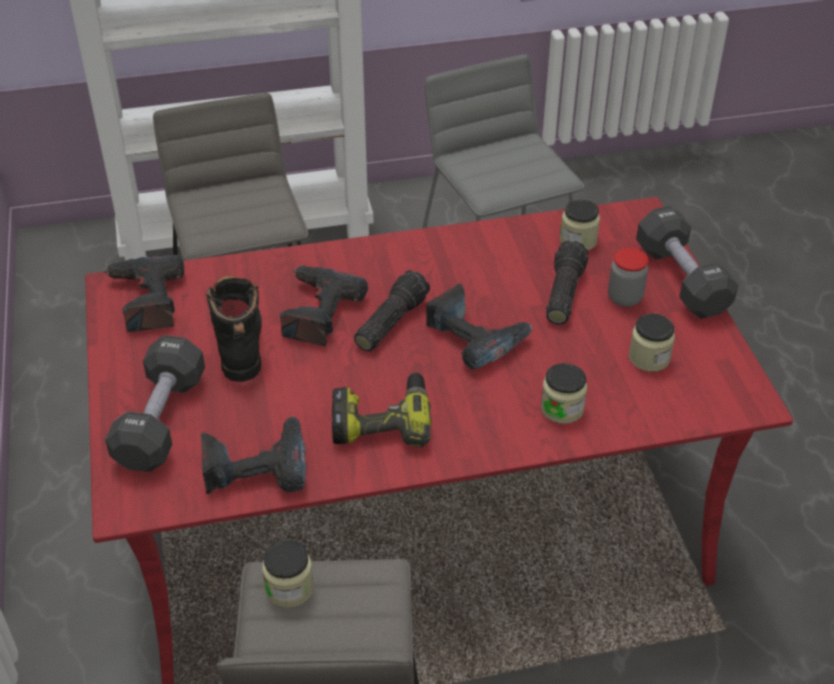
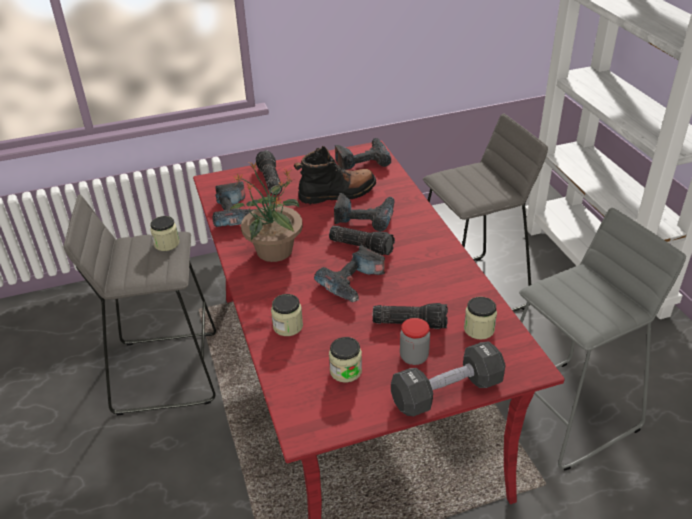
camera: 85 degrees right, 5 degrees down
black dumbbell [105,335,205,472] -> flashlight [256,150,282,195]
power drill [332,372,432,447] -> potted plant [230,162,303,262]

